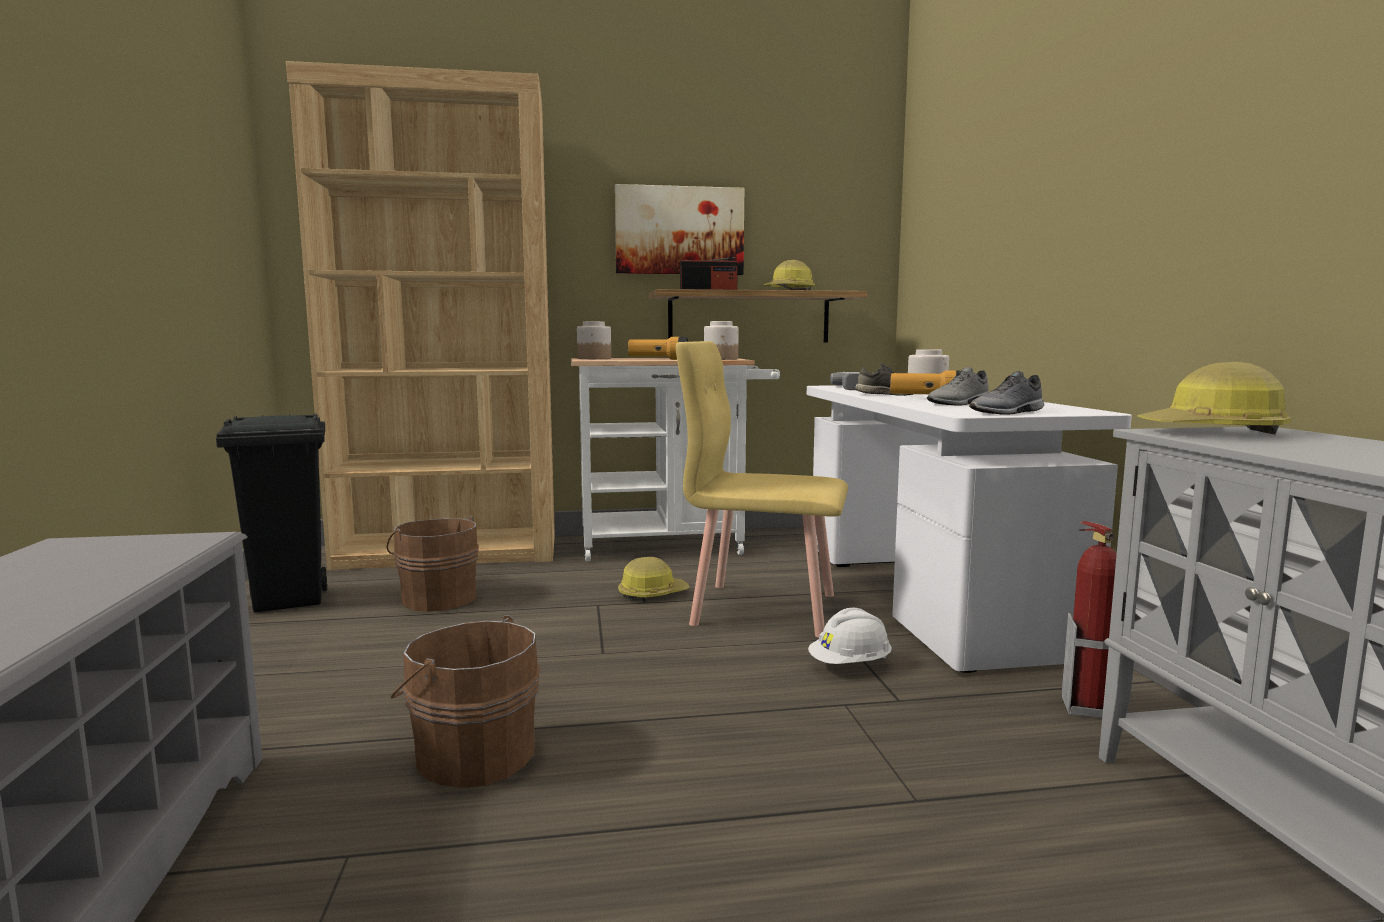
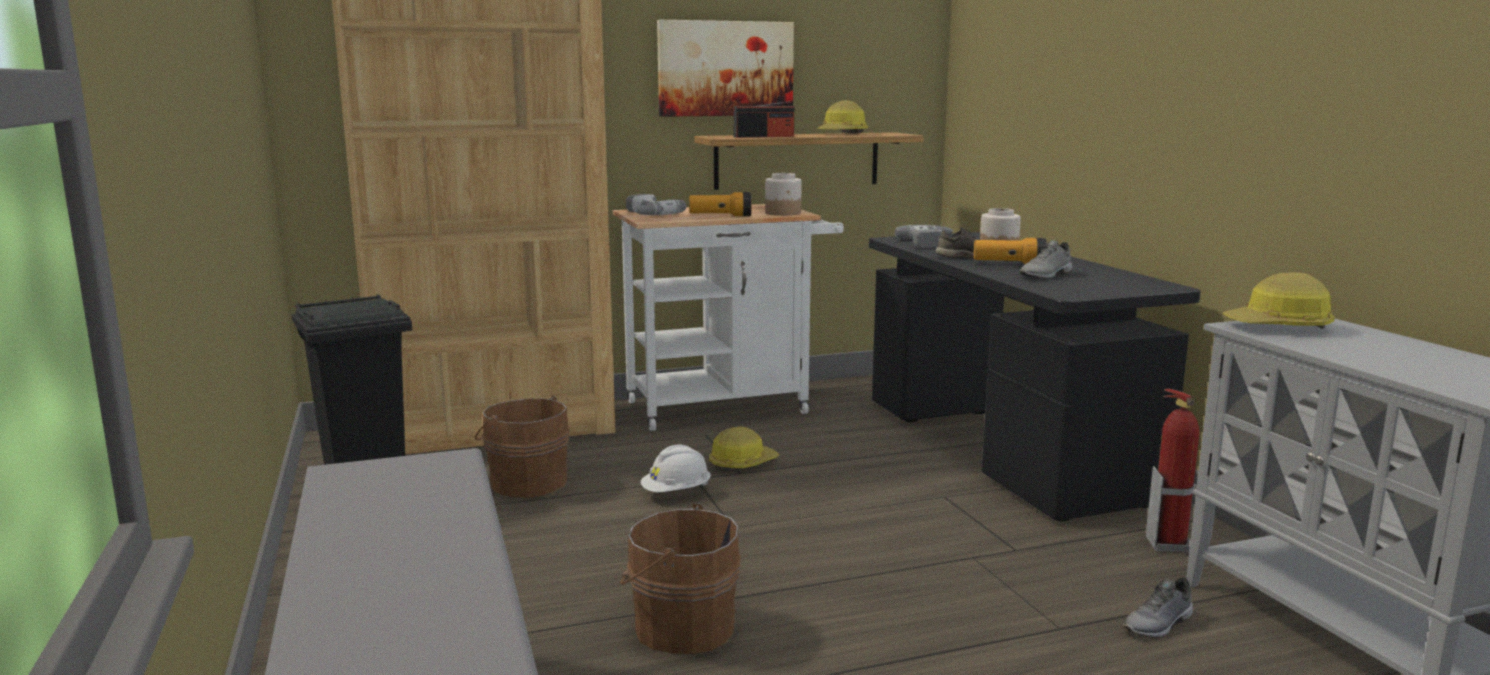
camera: 10 degrees left, 5 degrees up
jar [577,321,611,359] -> power drill [626,194,686,215]
yellow chair [676,341,848,638] -> none
white desk [807,385,1132,673] -> black desk [869,232,1201,521]
white hard hat [808,608,892,664] -> white hard hat moved to [641,445,711,492]
grey shoe [969,371,1044,415] -> grey shoe moved to [1123,577,1193,638]

